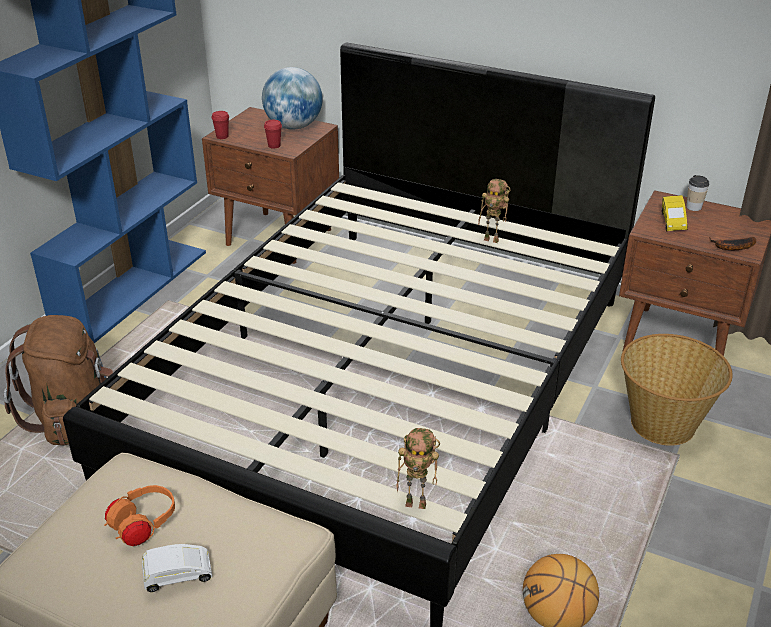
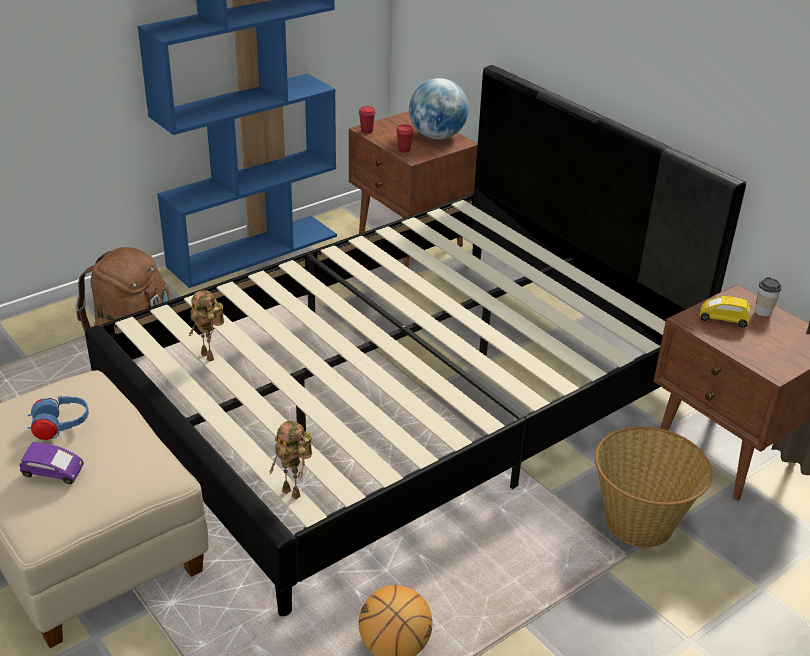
camera: 25 degrees right, 0 degrees up
orange headphones [104,485,175,546] -> blue headphones [27,396,89,440]
white toy car [142,544,212,592] -> purple toy car [19,442,84,484]
toy robot [478,179,510,243] -> toy robot moved to [189,290,224,362]
yellow toy car [662,195,688,231] -> yellow toy car turned 75 degrees clockwise [700,296,750,328]
banana [710,237,756,250] -> none

